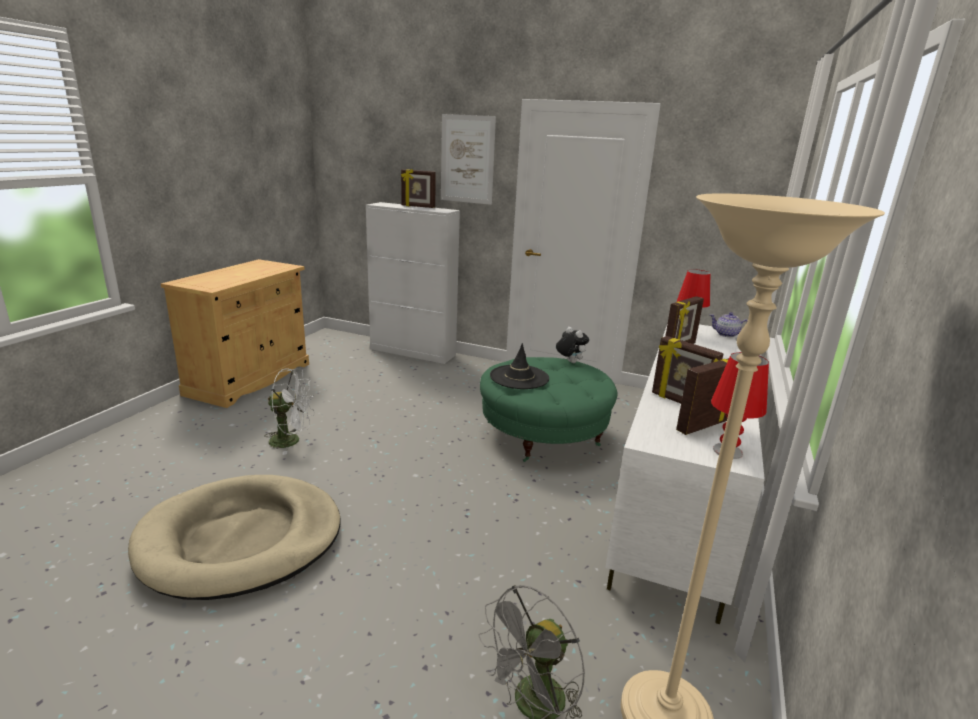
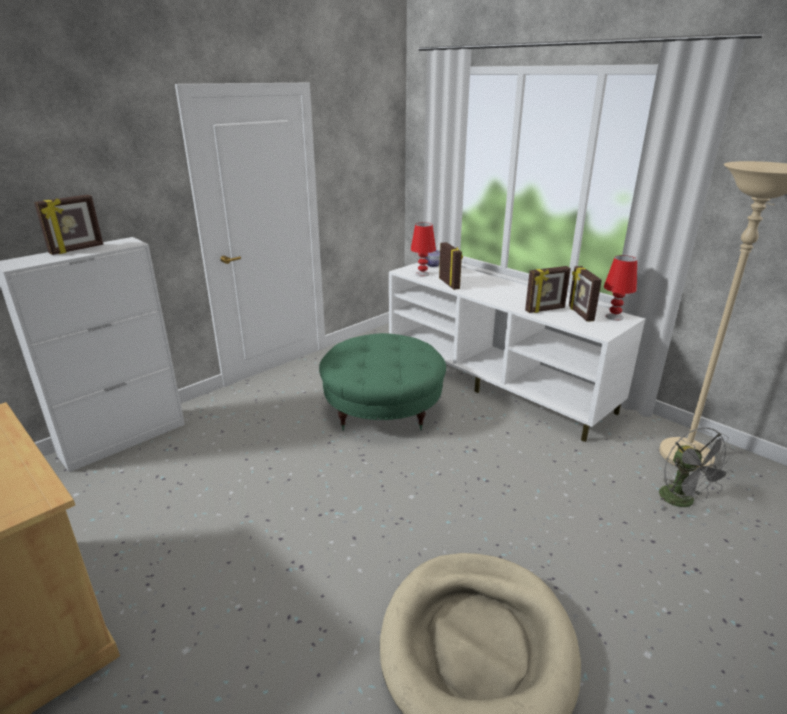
camera: 65 degrees left, 5 degrees up
white fan [265,368,315,455] -> none
picture [441,114,496,205] -> none
black hat [490,343,549,389] -> none
plush toy [556,327,589,363] -> none

